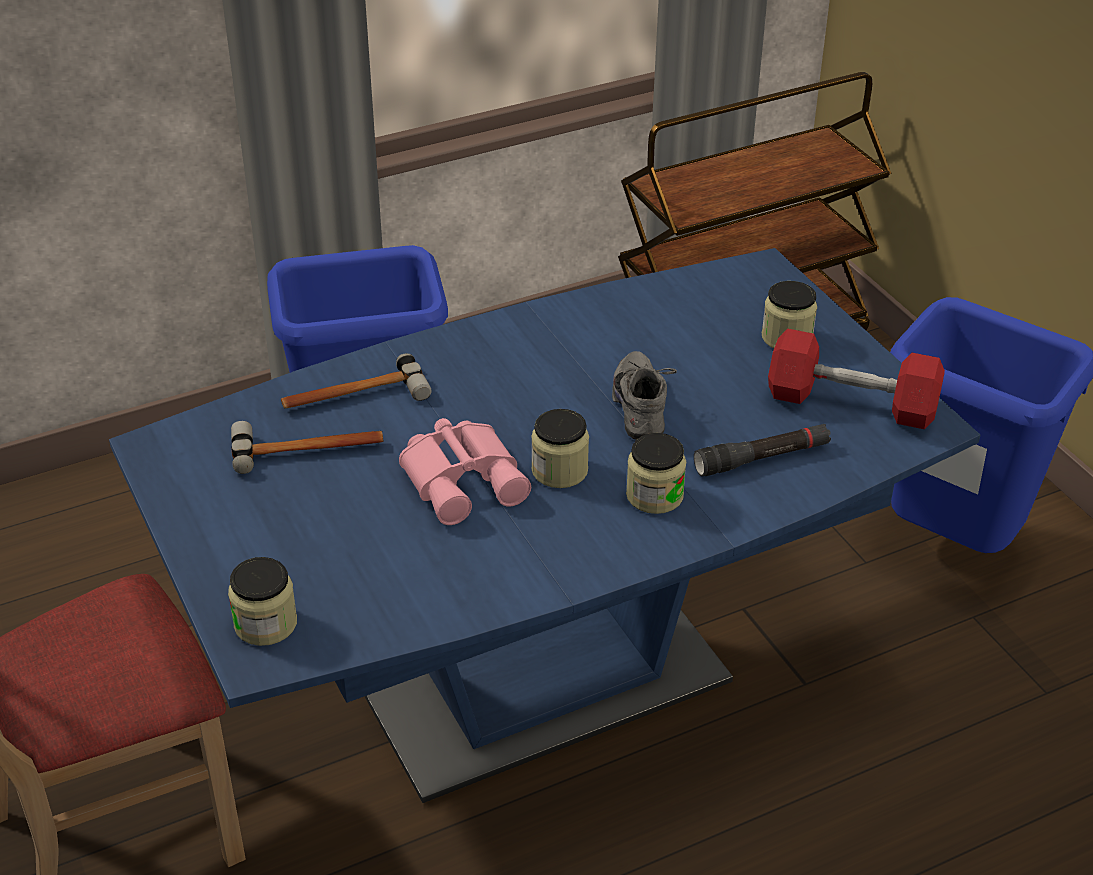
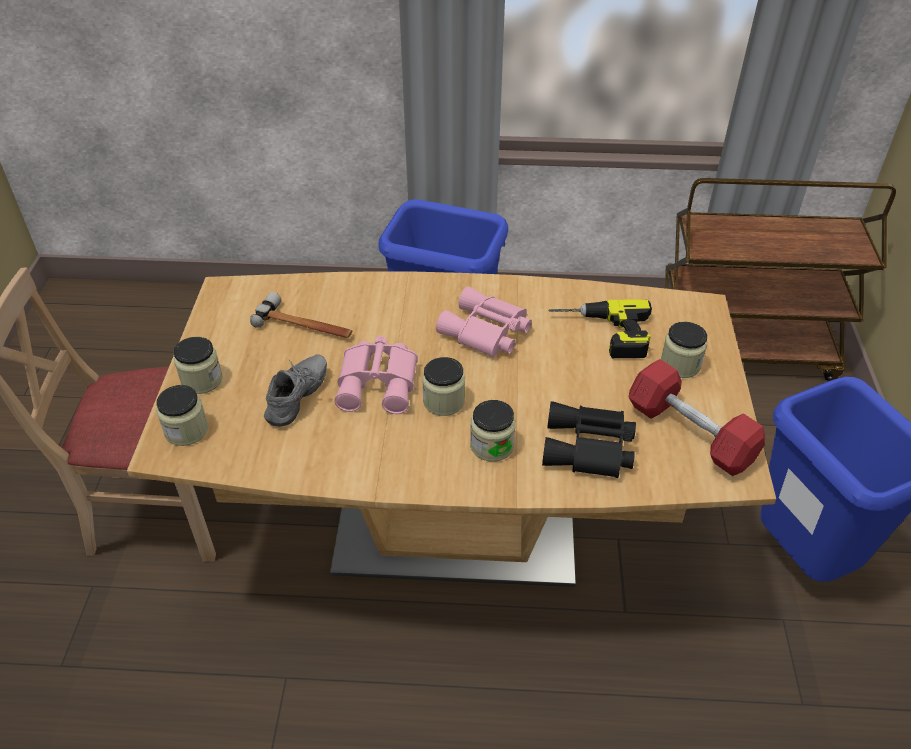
camera: 30 degrees right, 5 degrees up
blue dining table [109,248,980,803] -> brown dining table [127,271,776,587]
hammer [281,353,431,408] -> none
grey shoe [612,351,677,440] -> grey shoe moved to [264,355,327,427]
black flashlight [694,424,831,476] -> black binoculars [542,401,636,478]
none -> jar [174,337,223,394]
none -> pink binoculars [436,286,532,358]
none -> power drill [548,299,652,358]

